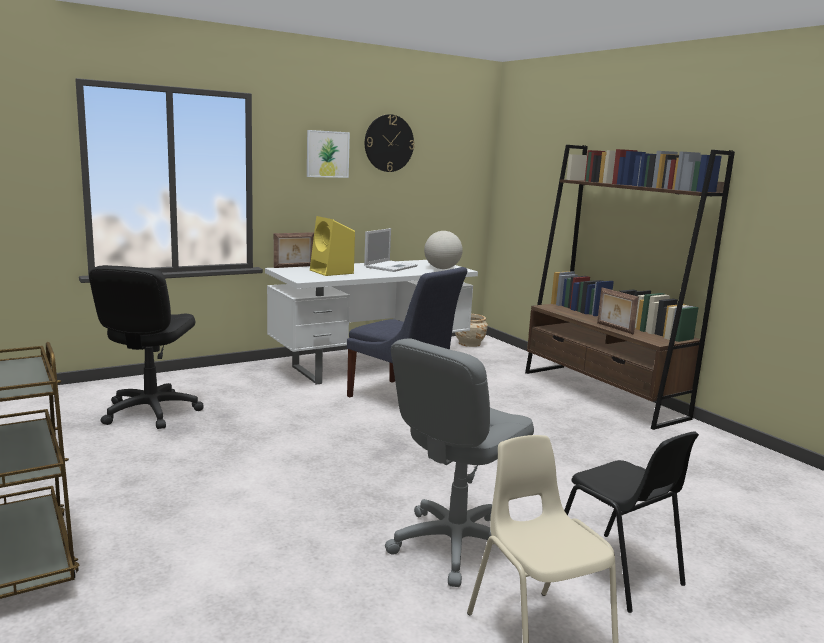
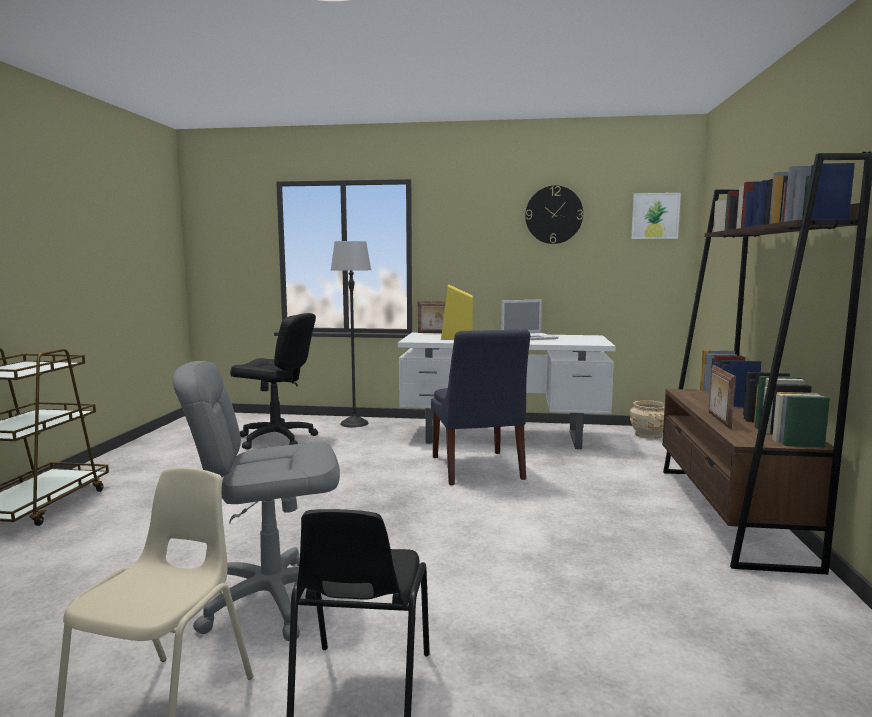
camera: 40 degrees right, 5 degrees down
black office chair [89,265,204,429] -> black office chair turned 120 degrees counterclockwise [230,313,318,449]
picture [307,130,350,178] -> picture moved to [631,193,681,239]
globe [424,231,463,269] -> none
none -> floor lamp [331,241,371,428]

